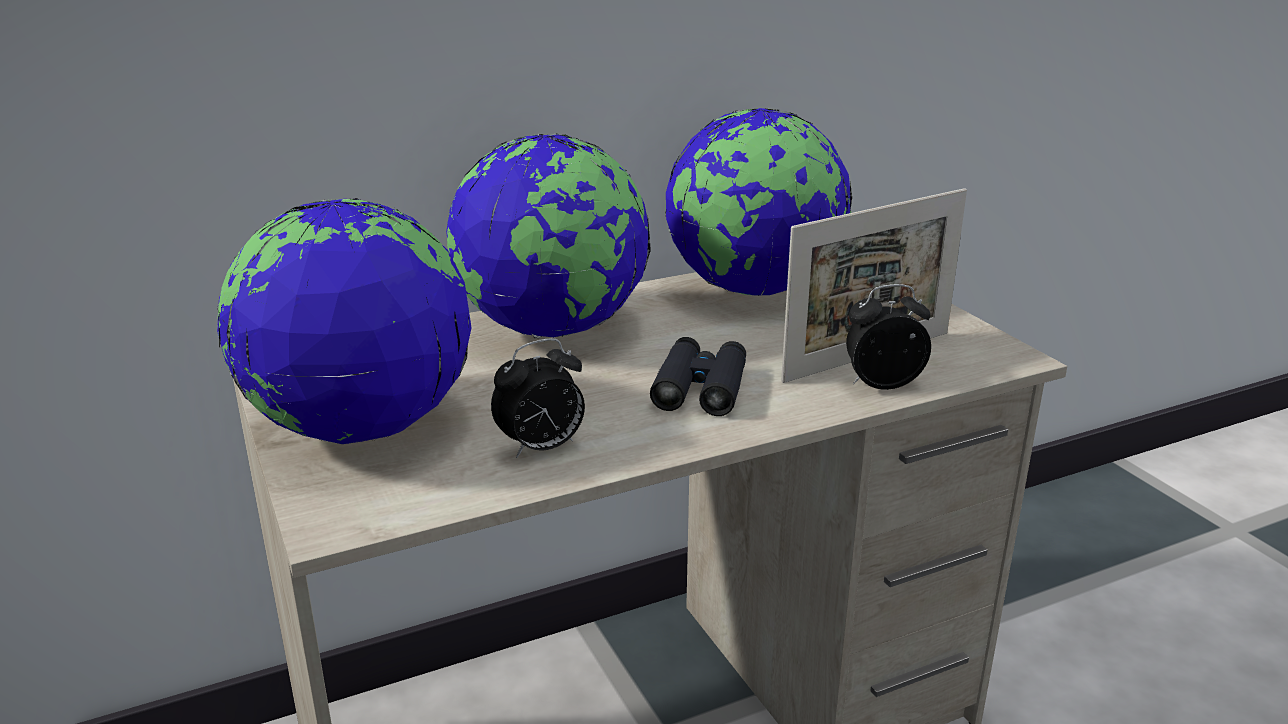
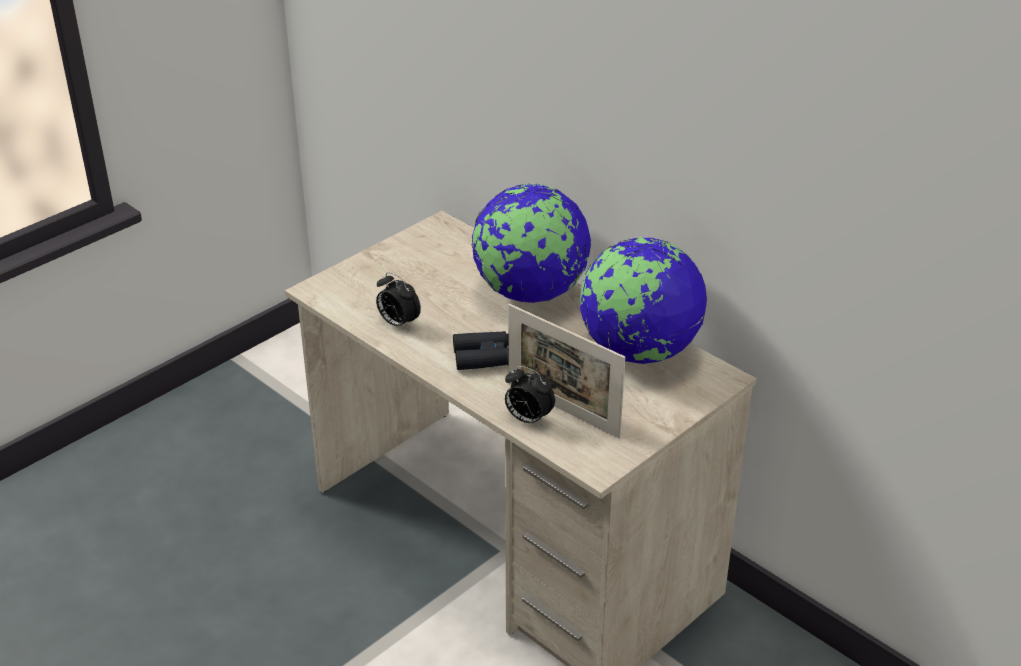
camera: 70 degrees right, 10 degrees up
globe [217,198,472,444] -> none
alarm clock [846,284,931,390] -> alarm clock turned 150 degrees clockwise [505,366,555,426]

